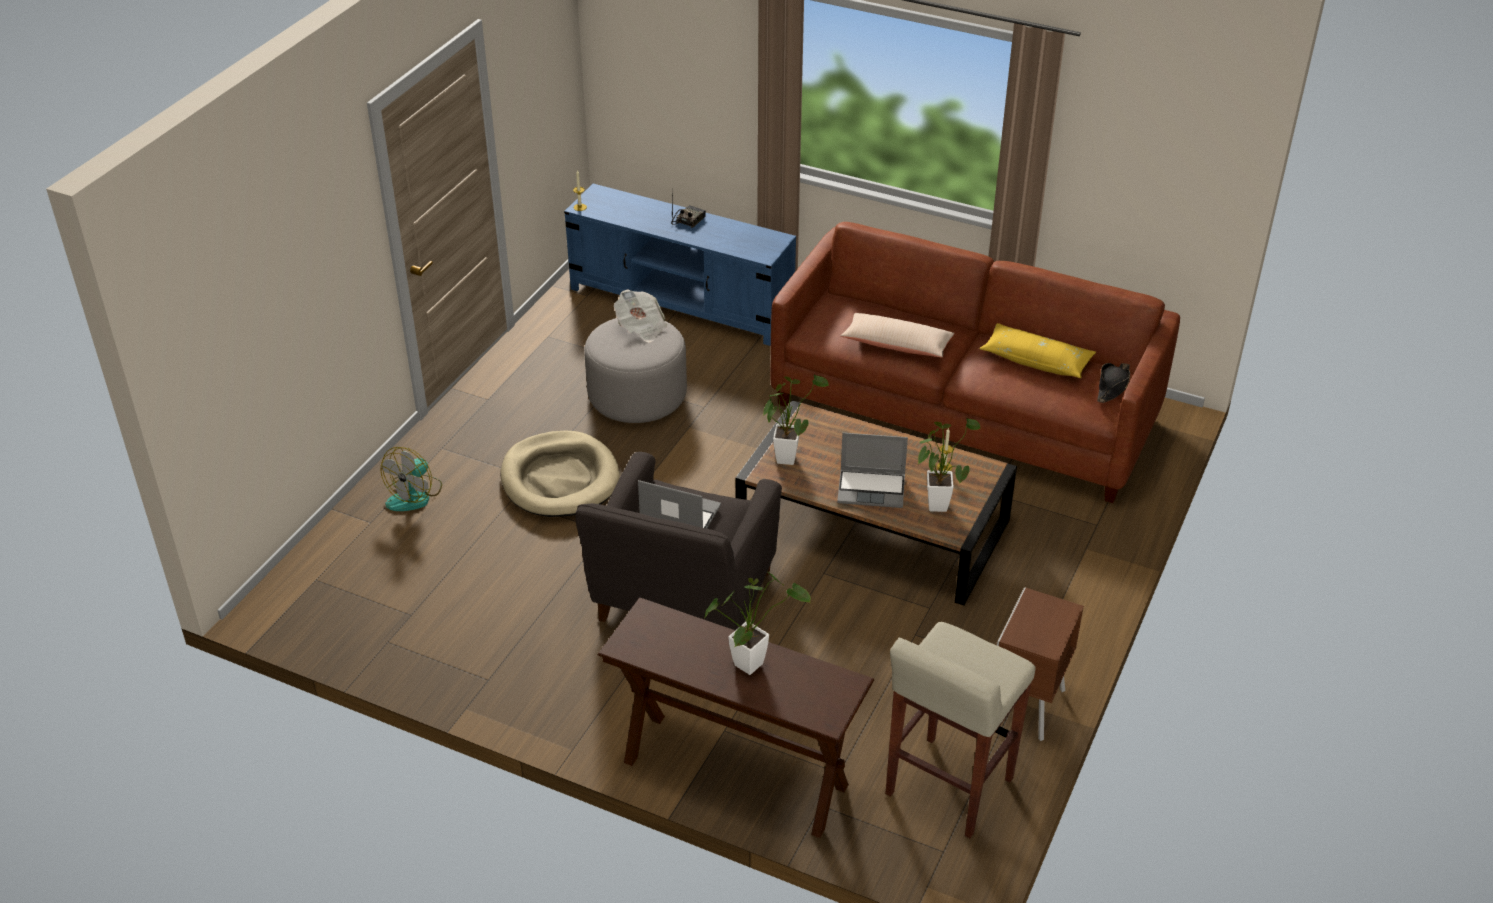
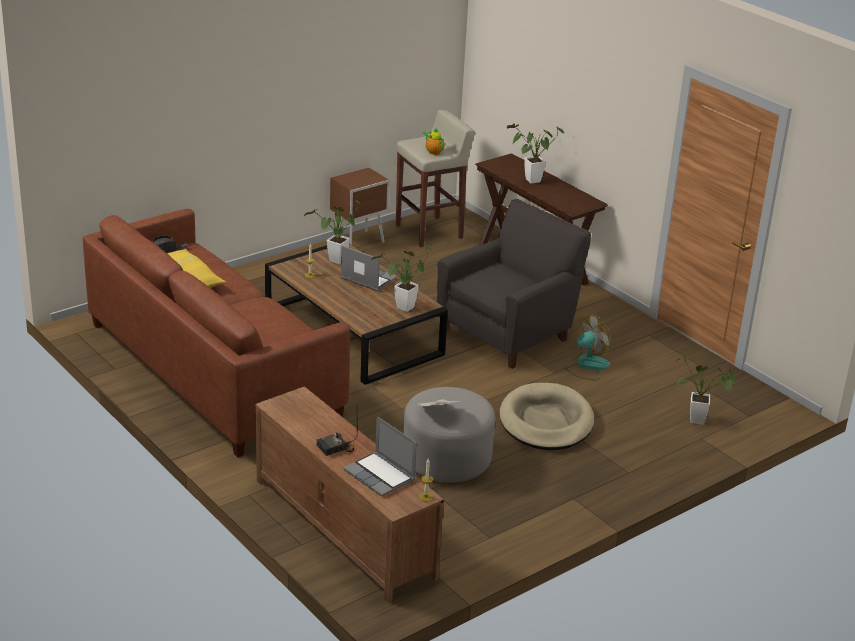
camera: 155 degrees left, 10 degrees down
fan [381,447,442,511] -> fan moved to [565,314,612,380]
blue tv stand [564,184,796,346] -> brown tv stand [256,386,444,603]
laptop [638,480,721,529] -> laptop moved to [343,416,417,497]
beige pillow [840,313,955,357] -> none
none -> teapot [423,128,445,155]
none -> potted plant [676,356,736,425]

